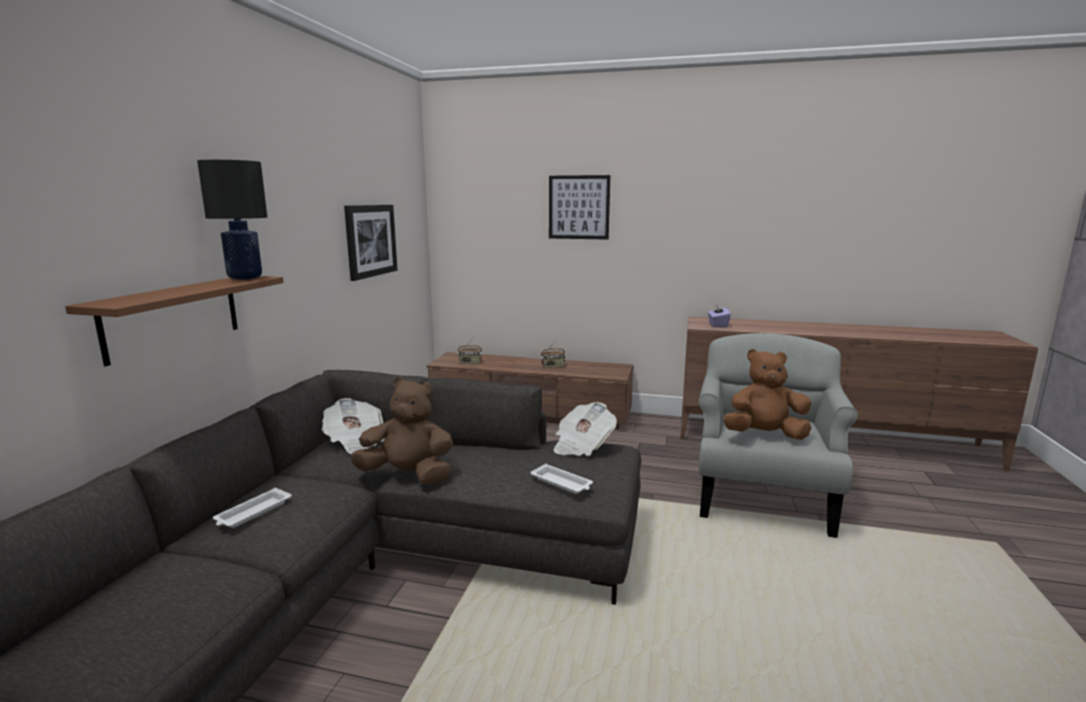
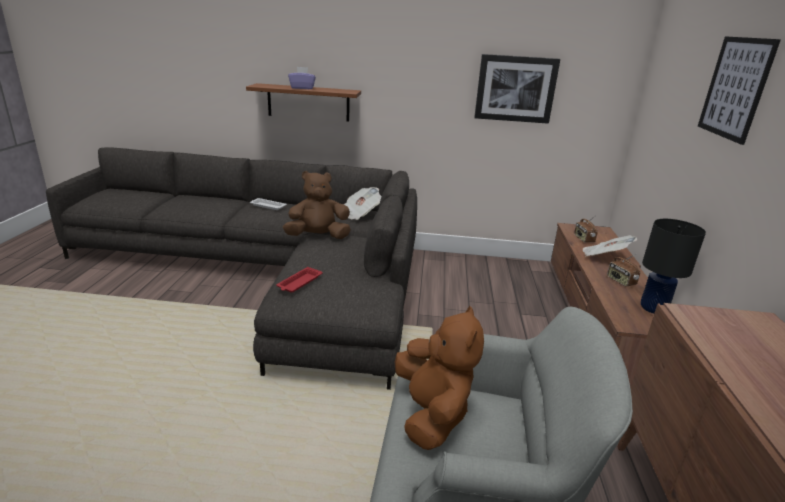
camera: 80 degrees right, 10 degrees up
black table lamp [197,160,267,280] -> black table lamp moved to [641,219,706,314]
brown plush toy [350,377,453,485] -> brown plush toy turned 105 degrees counterclockwise [283,171,351,239]
white tray [530,464,593,494] -> red tray [276,267,323,293]
newspaper [553,402,617,456] -> newspaper moved to [583,235,637,256]
purple tissue box [708,304,731,328] -> purple tissue box moved to [288,67,316,89]

